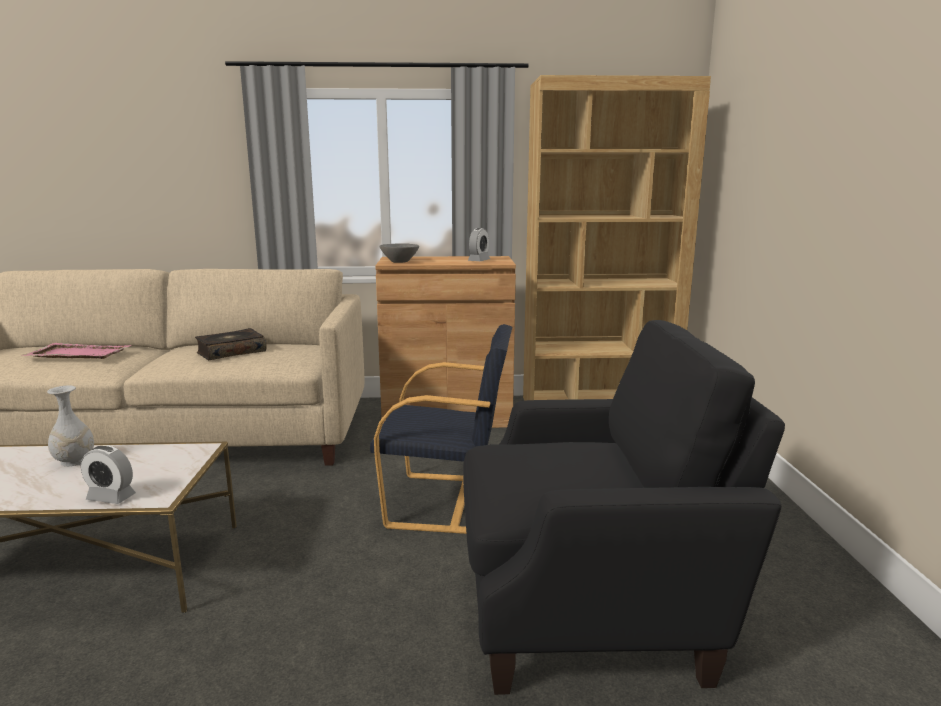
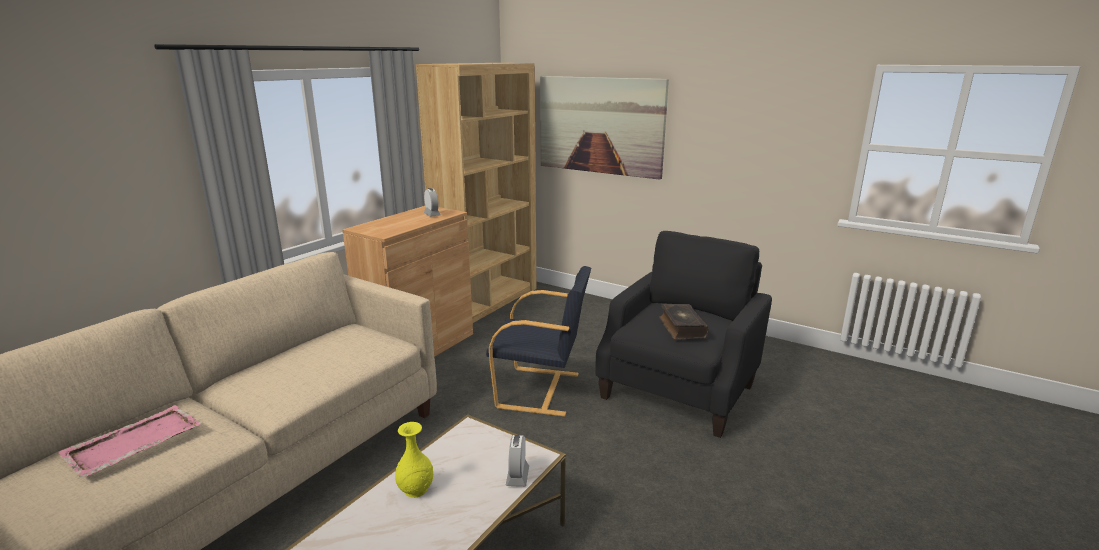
camera: 55 degrees left, 5 degrees up
white vase [47,386,94,467] -> yellow vase [395,422,433,498]
alarm clock [81,445,136,504] -> alarm clock turned 135 degrees clockwise [506,435,529,487]
book [195,328,267,360] -> book moved to [659,303,709,339]
black armchair [370,324,512,534] -> black armchair turned 60 degrees clockwise [486,266,591,417]
grey bowl [380,243,419,263] -> none
none -> picture [540,76,669,180]

